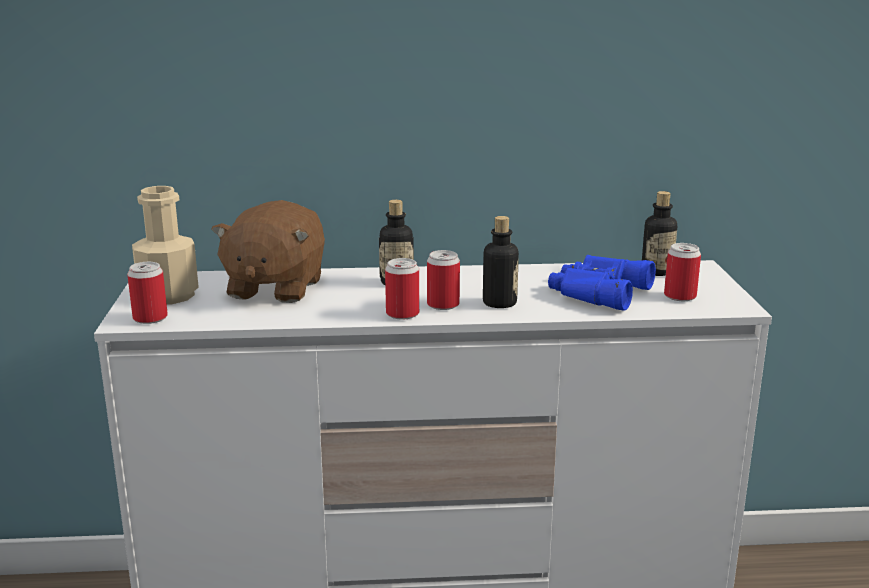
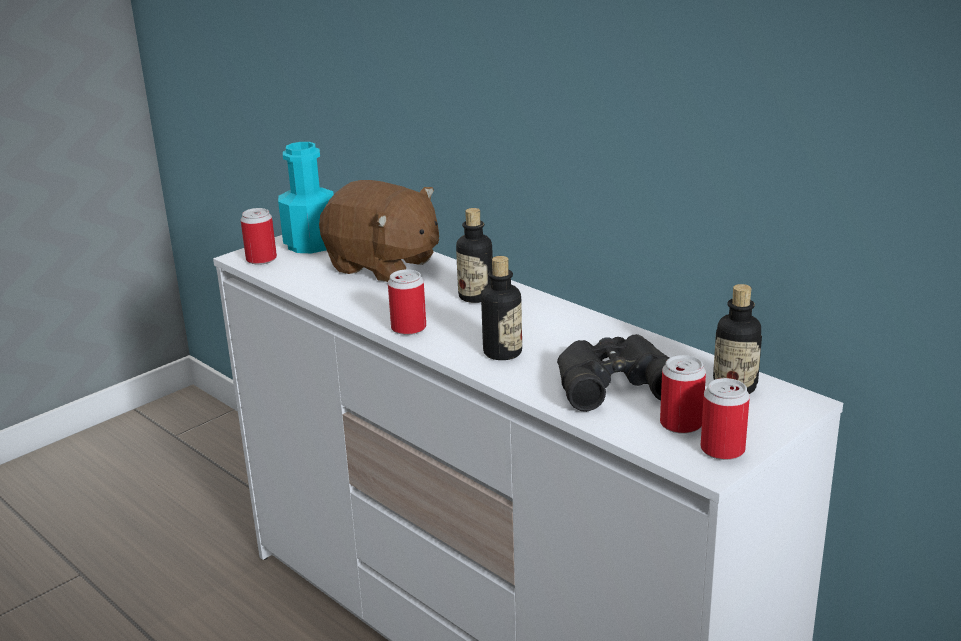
camera: 50 degrees right, 5 degrees up
beige bottle [132,186,199,305] -> turquoise bottle [278,142,334,253]
brown plush toy [211,200,325,303] -> brown plush toy turned 120 degrees counterclockwise [319,180,439,282]
can [427,250,460,310] -> can moved to [701,378,750,460]
blue binoculars [548,255,656,311] -> black binoculars [557,334,669,412]

